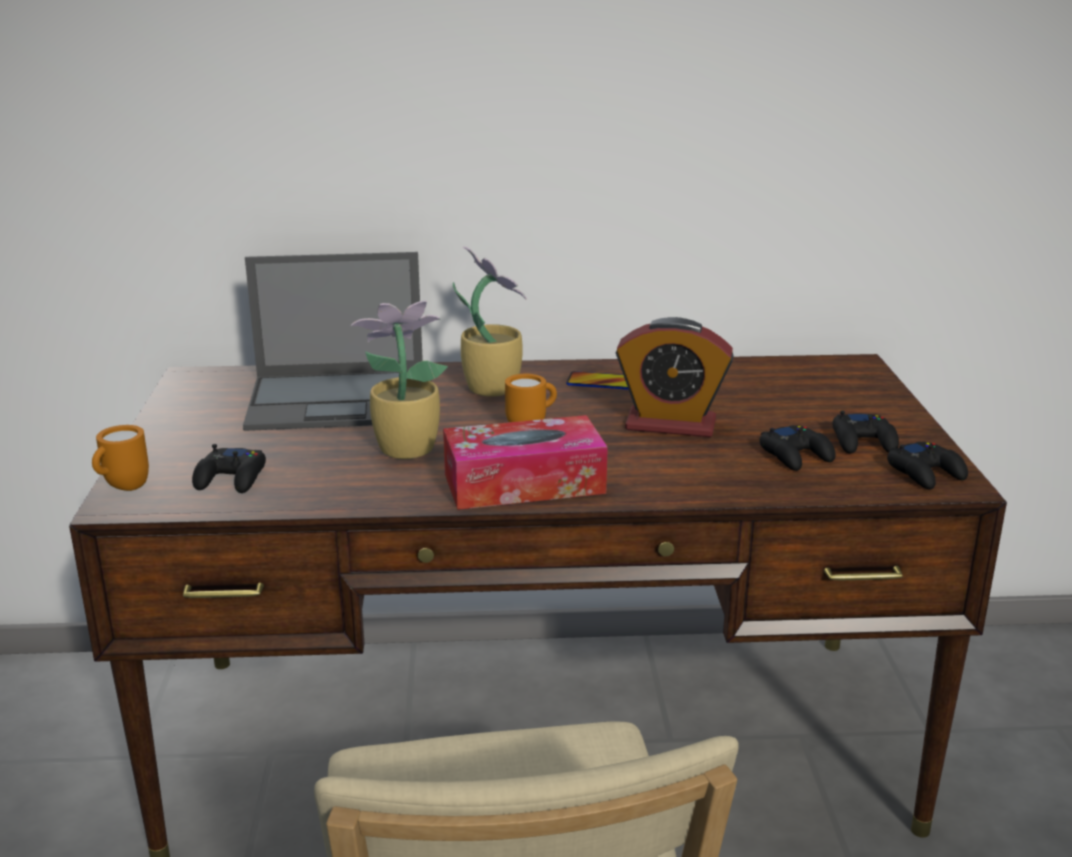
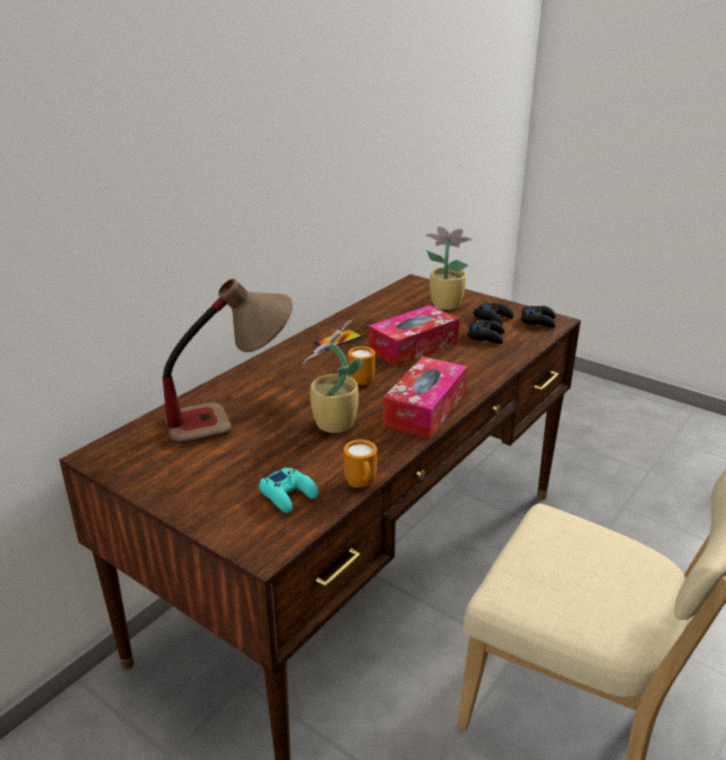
camera: 50 degrees left, 5 degrees up
orange mug [92,425,149,491] -> orange mug moved to [344,439,377,488]
black game controller [192,444,266,493] -> turquoise game controller [259,467,318,513]
laptop [243,252,423,431] -> table lamp [162,279,293,445]
potted plant [453,246,527,396] -> potted plant moved to [425,227,473,310]
alarm clock [616,317,734,437] -> tissue box [369,305,459,367]

